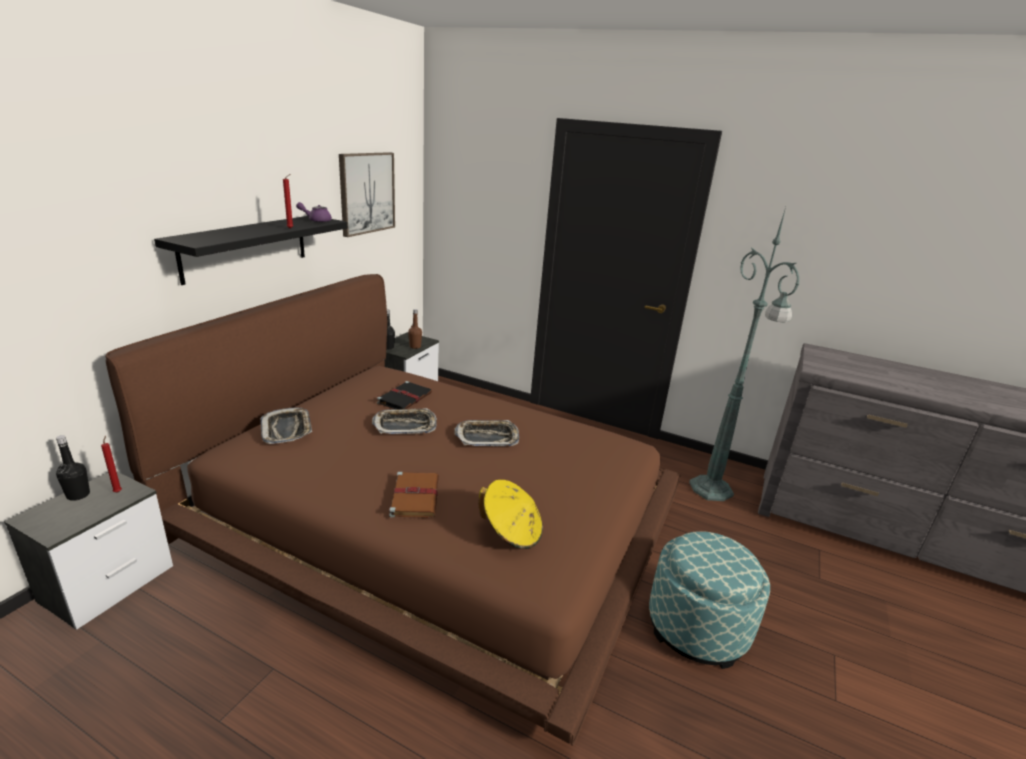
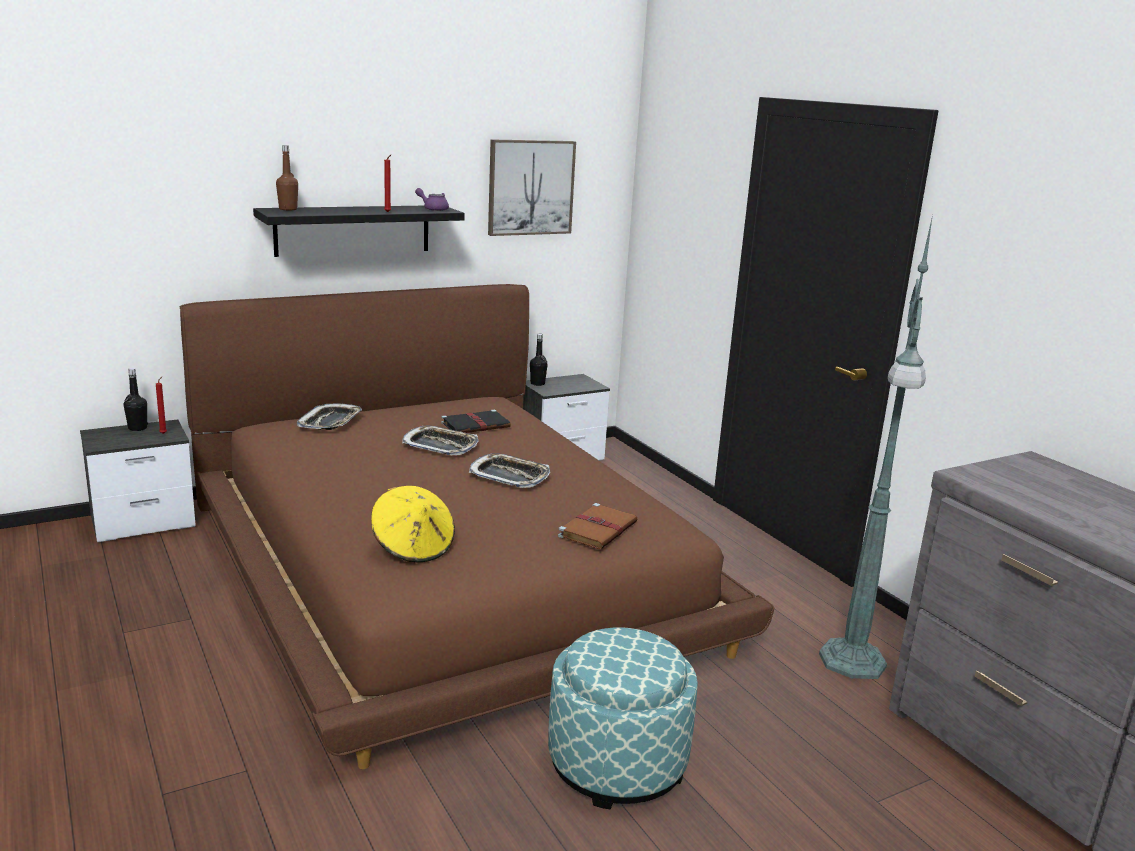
camera: 35 degrees right, 5 degrees down
brown book [389,472,439,518] -> brown book moved to [558,503,638,549]
brown bottle [408,309,422,349] -> brown bottle moved to [276,145,298,210]

